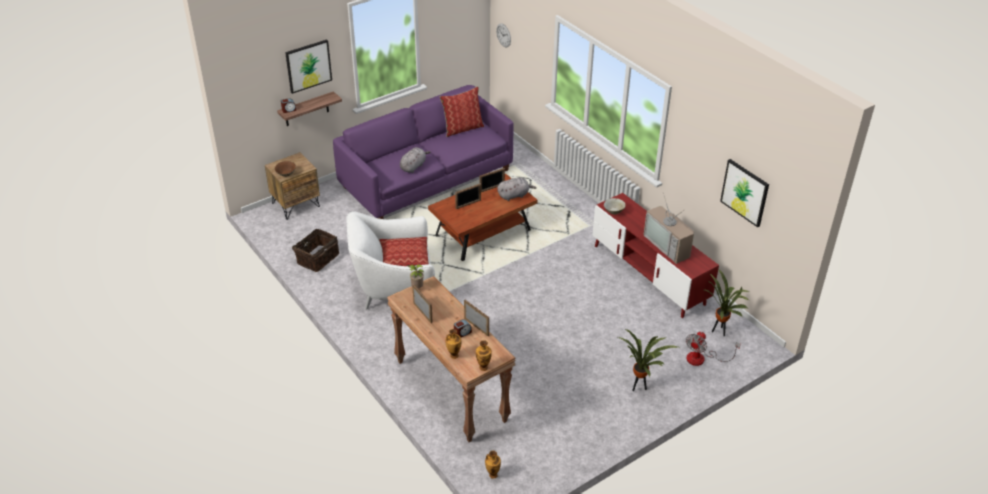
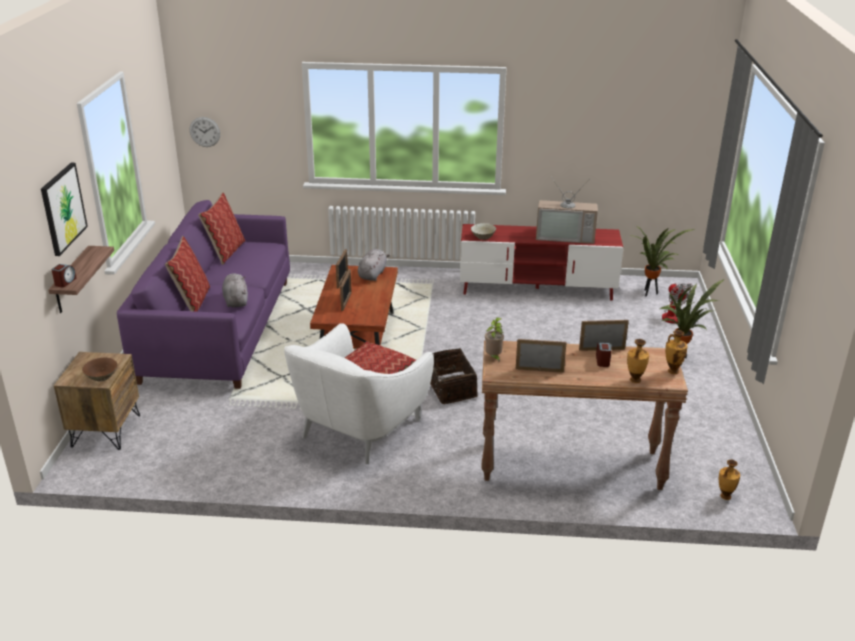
camera: 50 degrees left, 10 degrees down
basket [292,229,339,272] -> basket moved to [430,348,478,404]
picture [720,159,769,227] -> none
none -> pillow [165,236,210,312]

